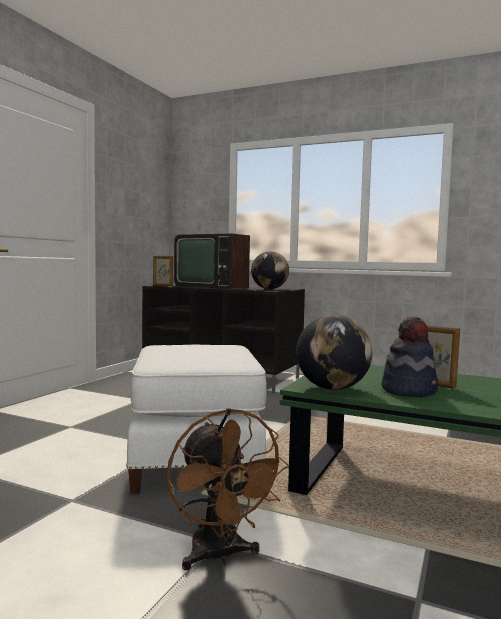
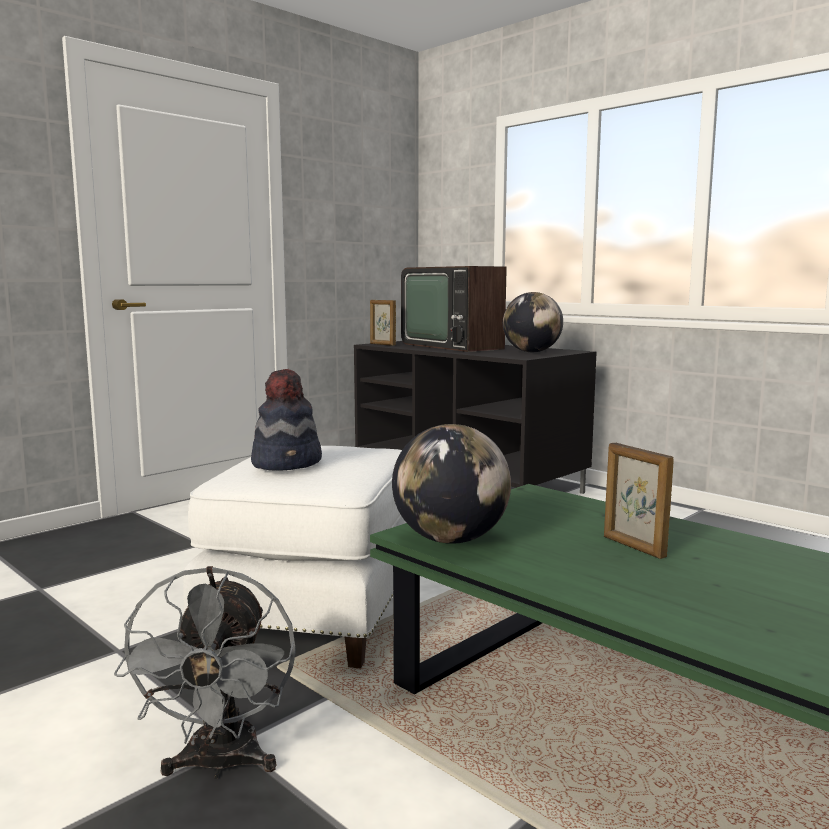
camera: 20 degrees right, 5 degrees up
brown fan [167,408,290,570] -> grey fan [114,566,296,779]
hat [381,317,438,397] -> hat moved to [251,369,322,471]

